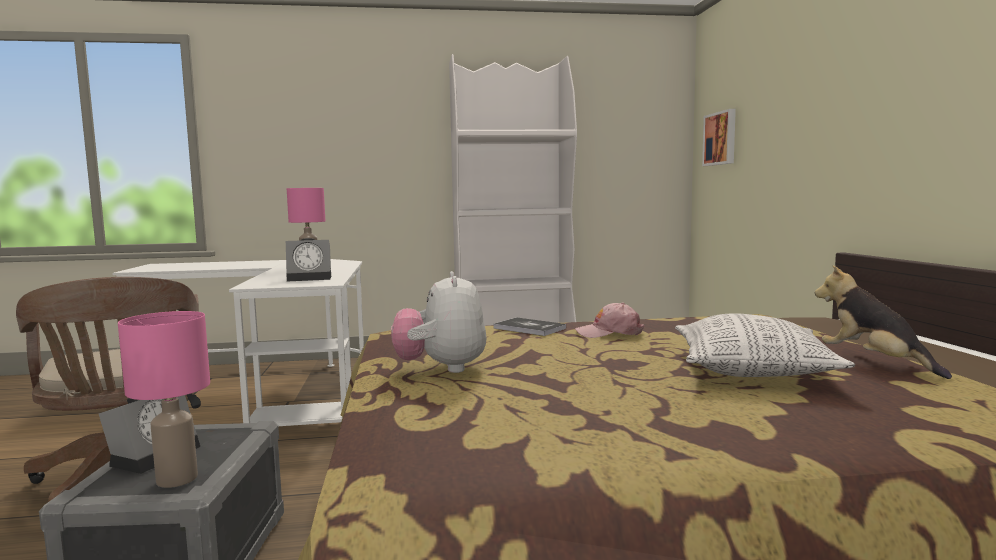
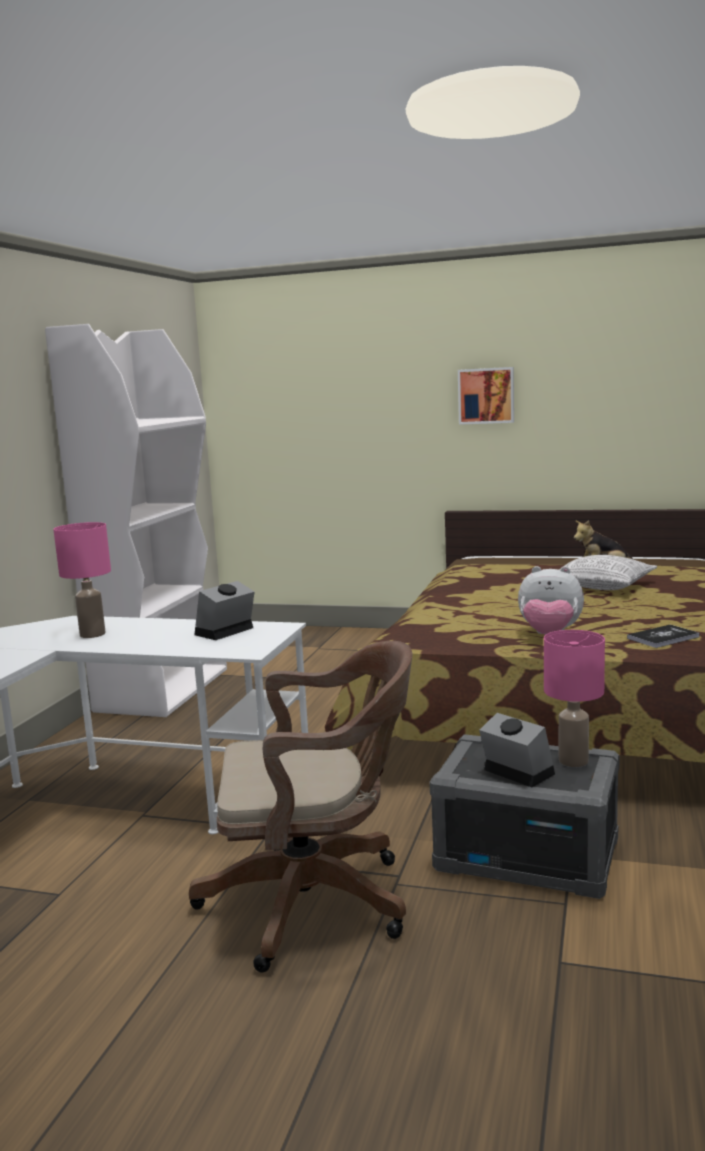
camera: 65 degrees left, 5 degrees up
alarm clock [286,238,331,282] -> alarm clock turned 150 degrees counterclockwise [195,581,254,640]
book [494,317,566,336] -> book moved to [627,625,700,648]
pink cap [575,302,644,338] -> none
picture [702,109,736,166] -> picture moved to [458,367,514,425]

